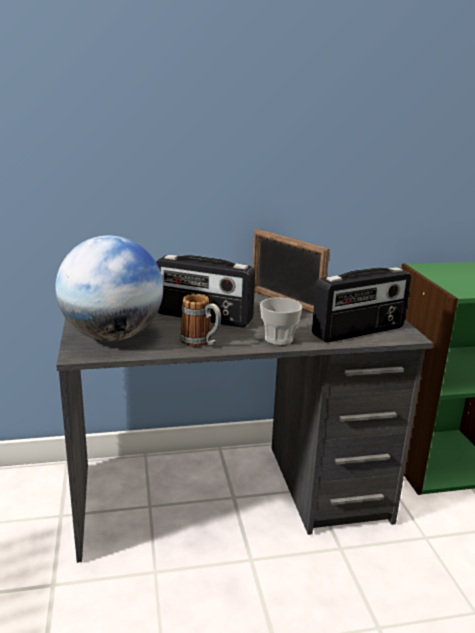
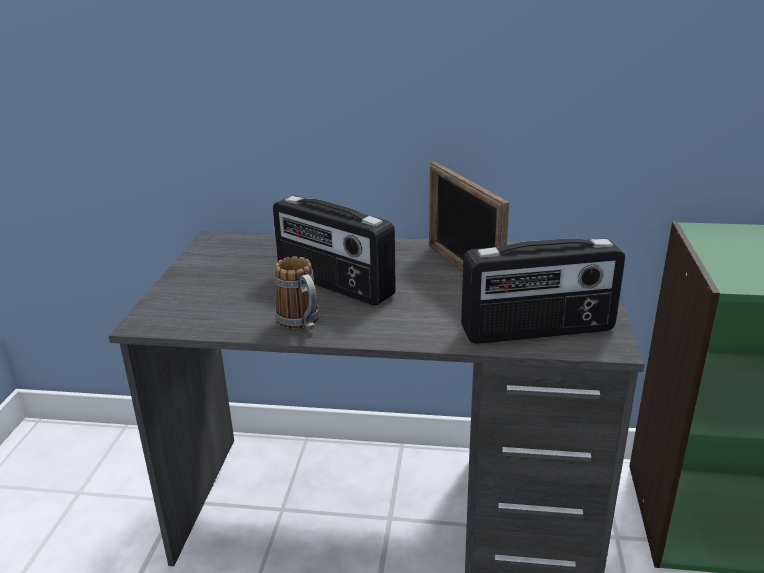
camera: 20 degrees right, 5 degrees up
globe [55,236,163,341] -> none
cup [260,297,302,345] -> none

